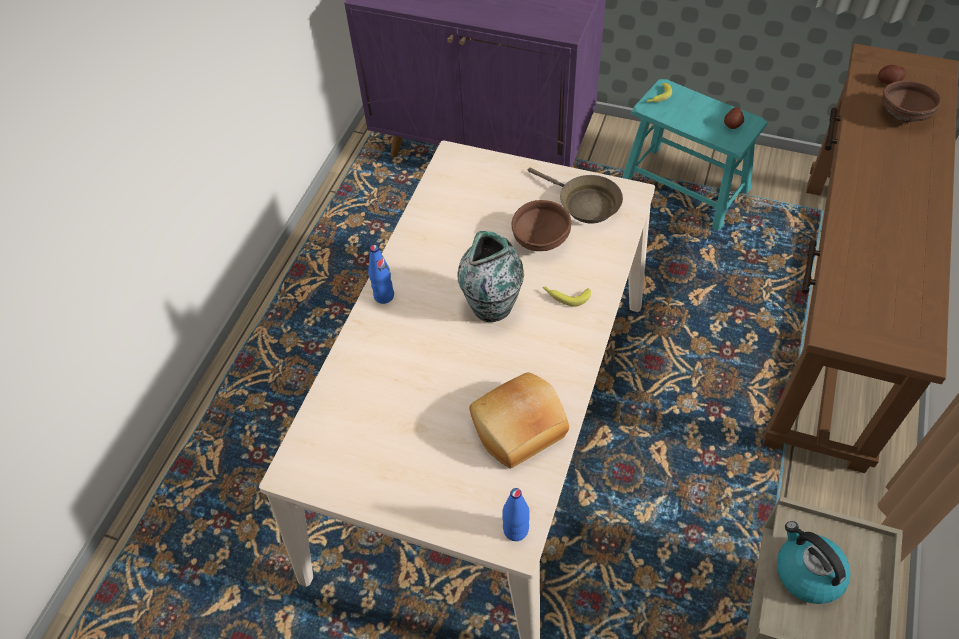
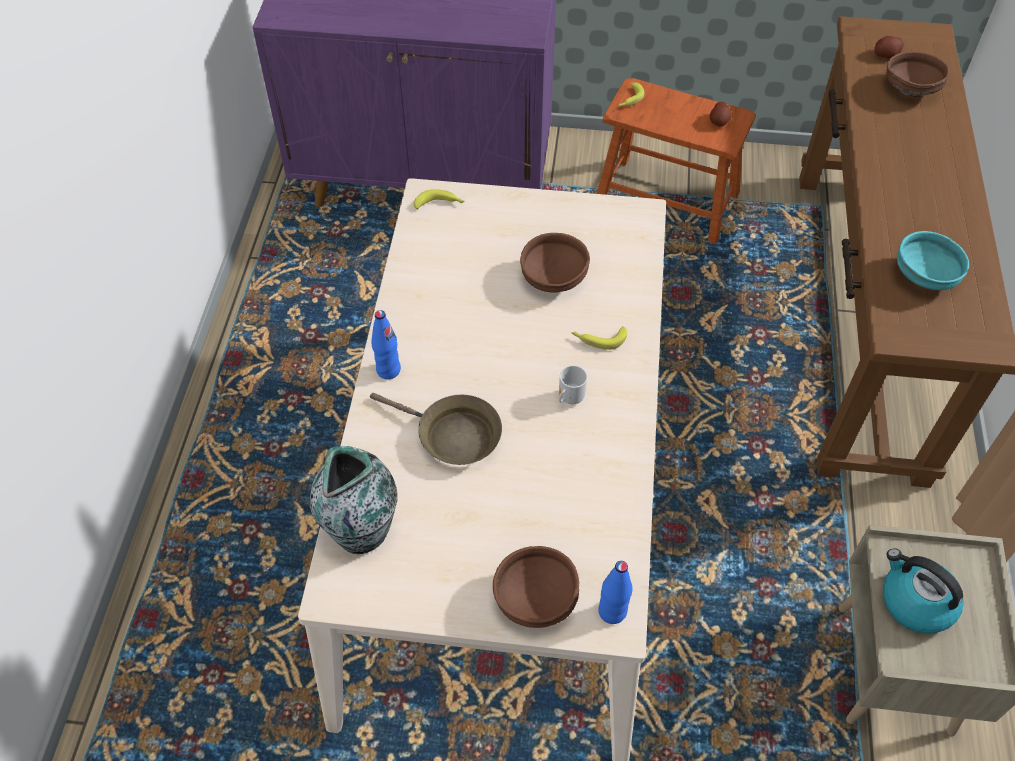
camera: 15 degrees left, 0 degrees up
vase [457,231,524,322] -> vase moved to [310,446,398,554]
bread [469,372,569,469] -> none
brown frying pan [528,168,623,224] -> brown frying pan moved to [370,393,502,465]
turquoise stool [622,79,768,231] -> brown stool [597,78,756,244]
none -> banana [414,189,465,209]
none -> brown bowl [493,546,579,628]
none -> mug [559,365,587,404]
none -> turquoise bowl [897,231,969,290]

